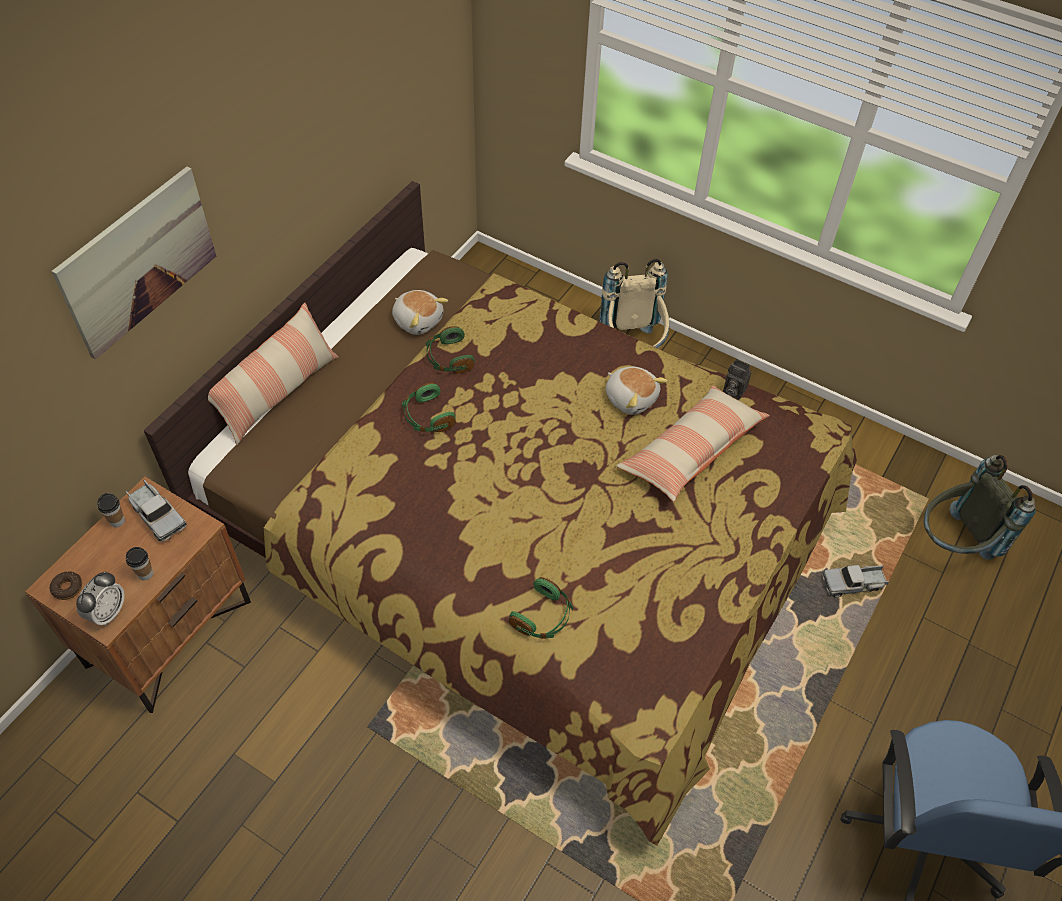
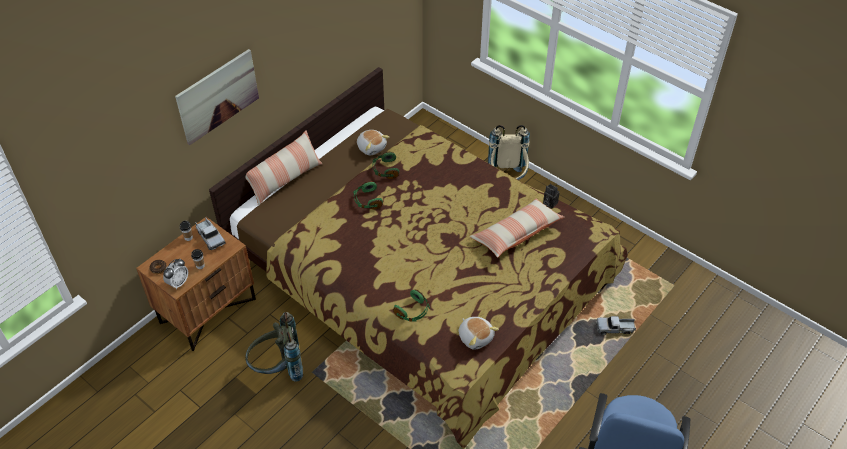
camera: 10 degrees right, 5 degrees down
plush toy [606,367,668,415] -> plush toy moved to [459,317,499,350]
grey backpack [924,455,1036,560] -> grey backpack moved to [245,312,303,382]

